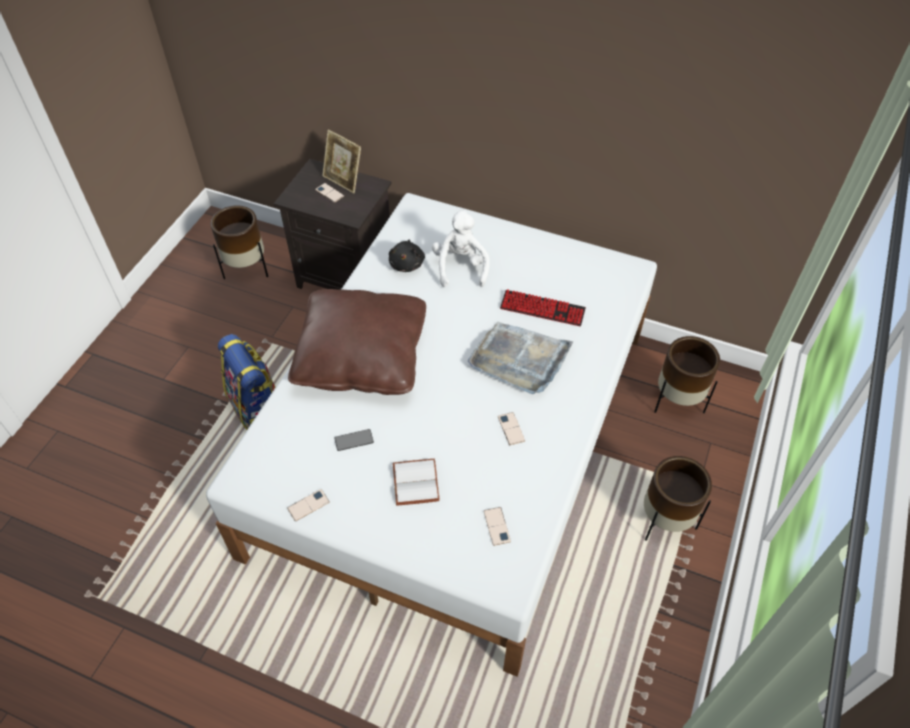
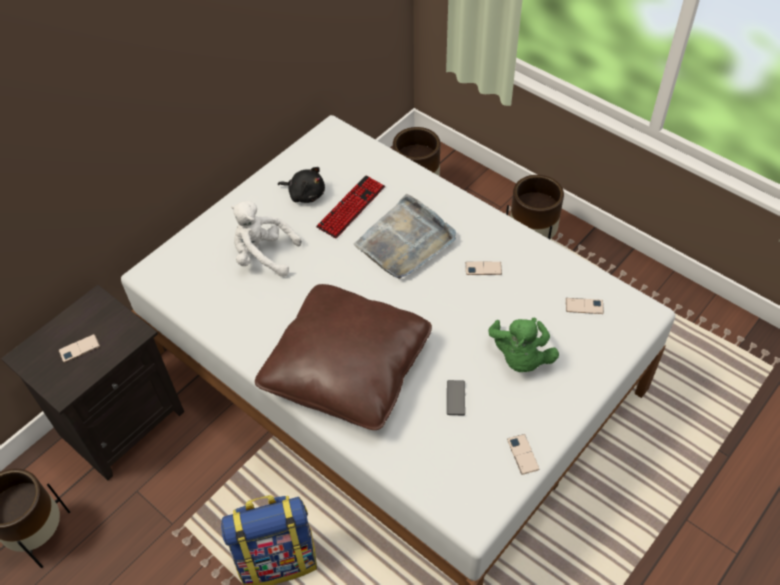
camera: 70 degrees left, 0 degrees up
picture frame [322,129,361,193] -> none
black plush toy [389,240,425,272] -> black plush toy moved to [278,167,325,203]
white book [393,459,440,506] -> green plush toy [488,318,559,372]

